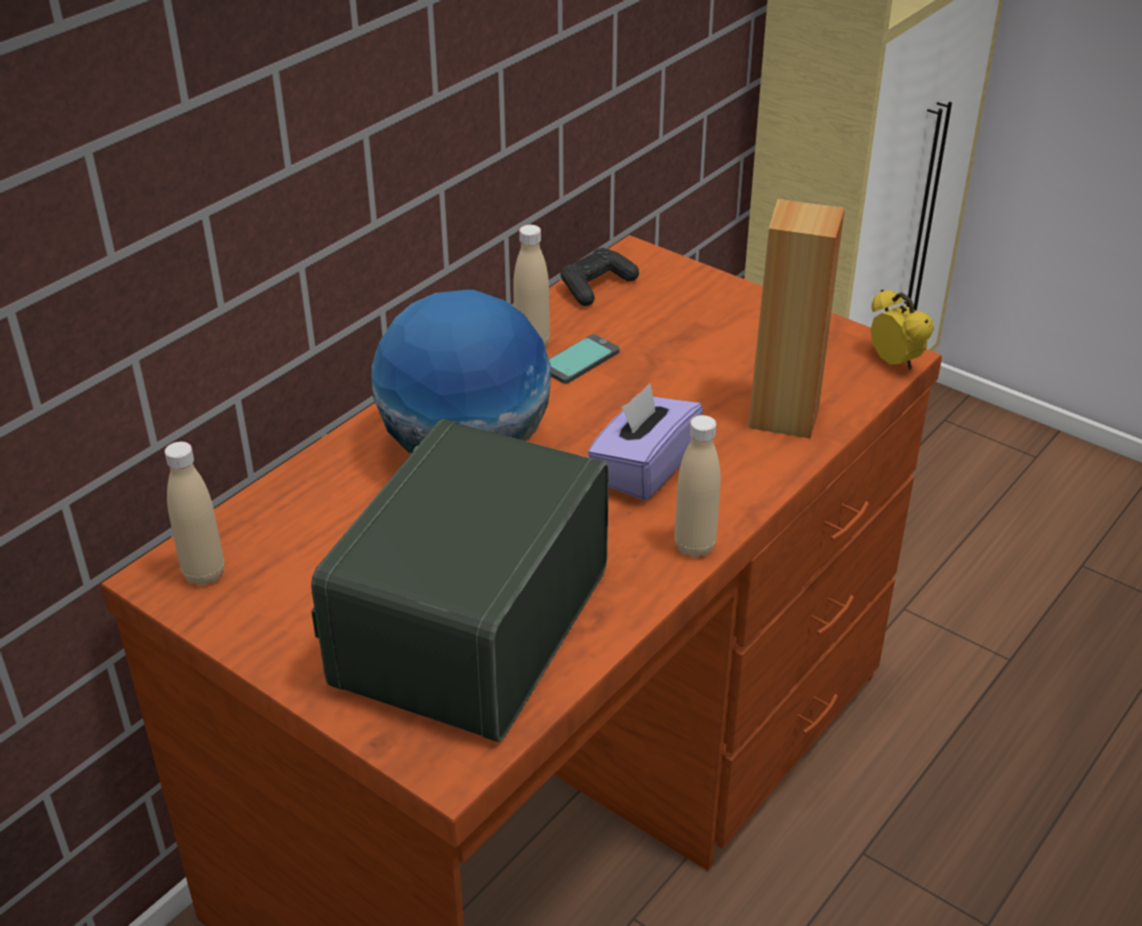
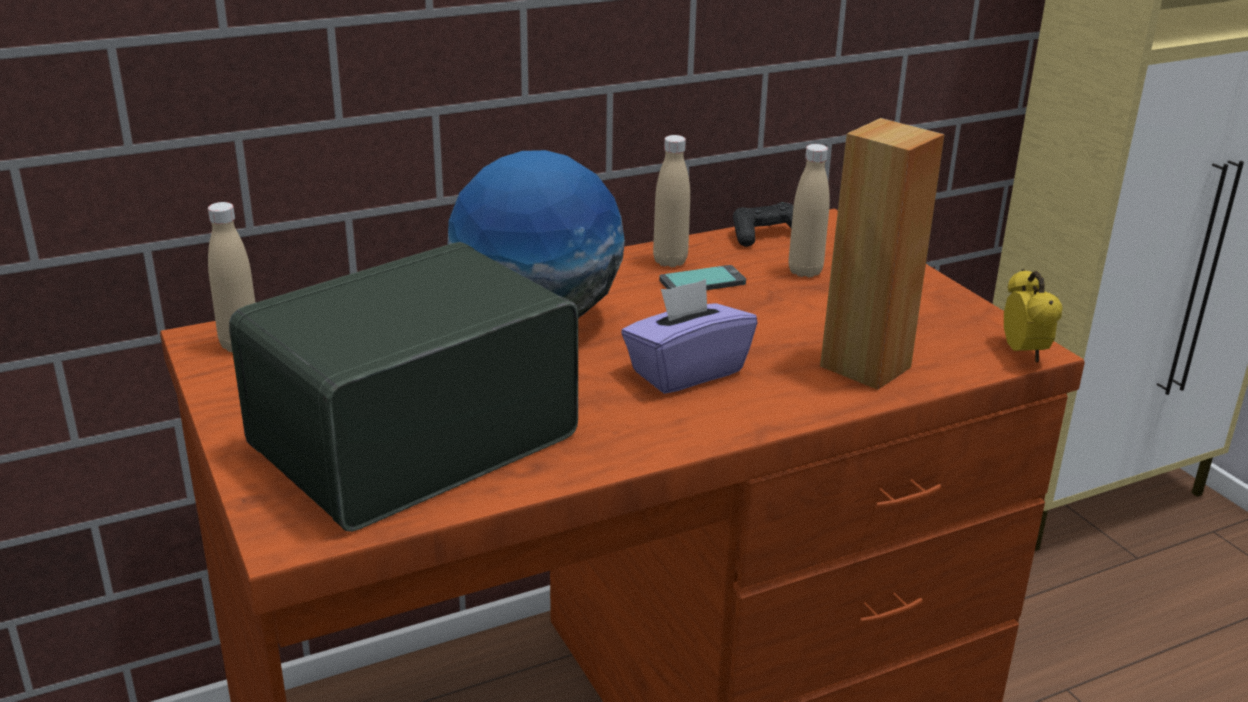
camera: 25 degrees right, 10 degrees down
beige bottle [674,415,721,558] -> beige bottle moved to [789,144,830,278]

